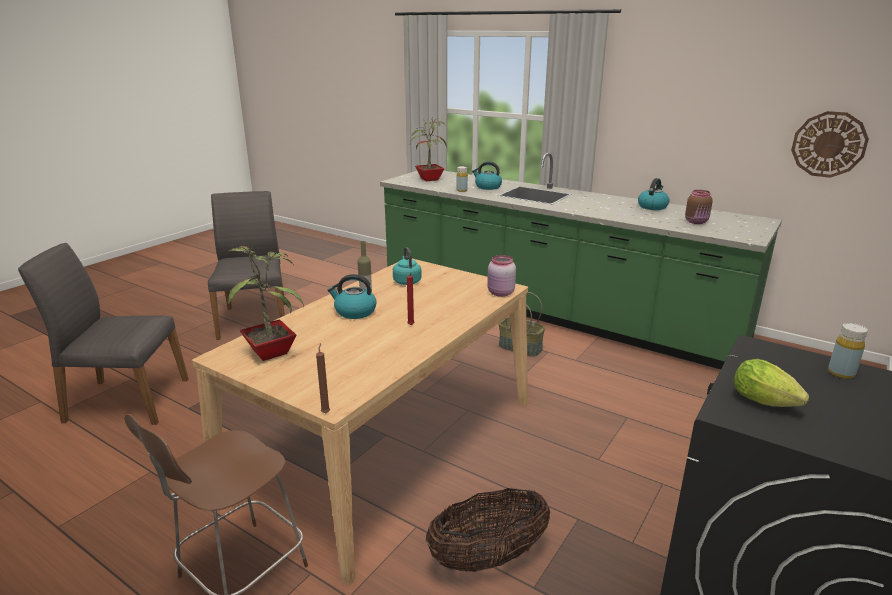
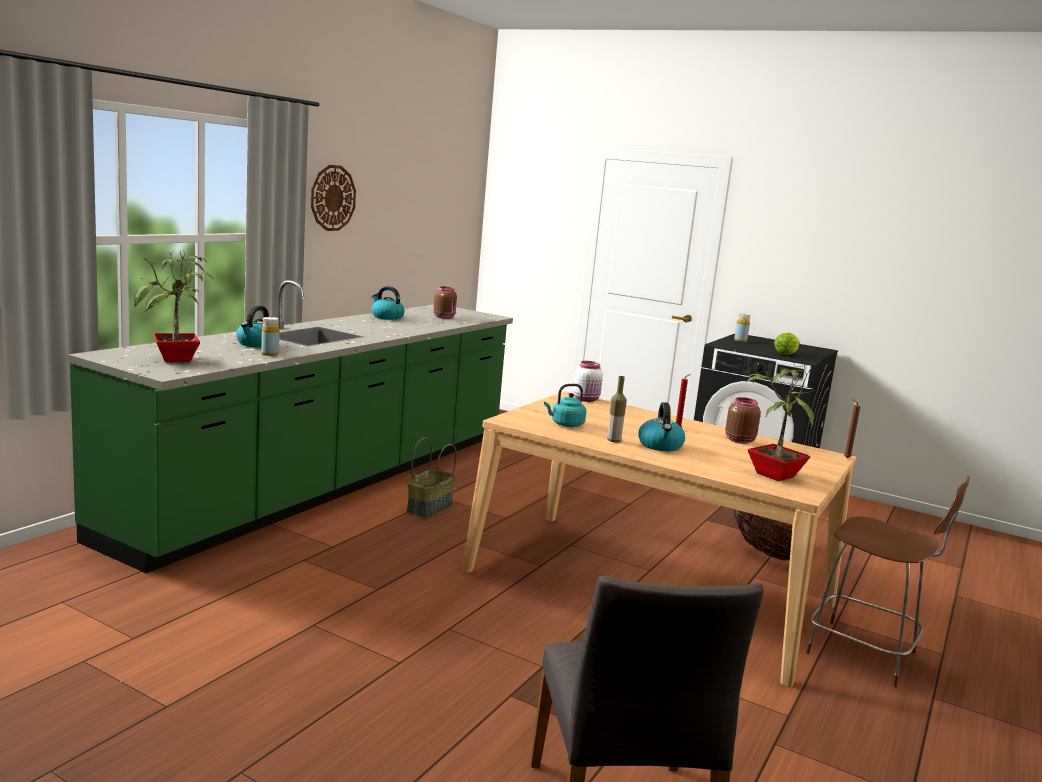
camera: 95 degrees left, 10 degrees down
grey chair [208,191,285,340] -> none
pink jar [487,255,516,297] -> white jar [573,361,603,402]
wall clock [791,111,869,178] -> wall clock moved to [311,165,356,231]
none -> brown jar [725,397,761,444]

